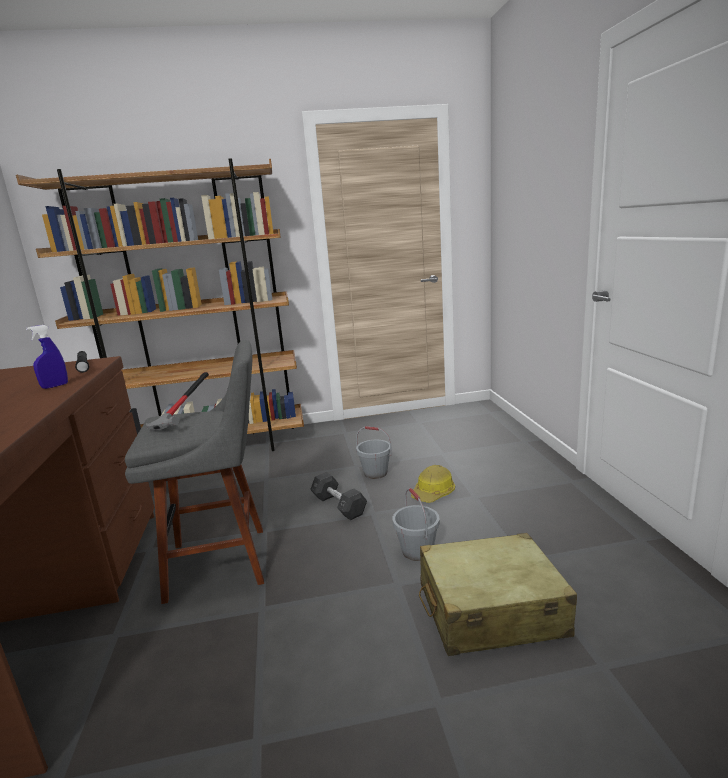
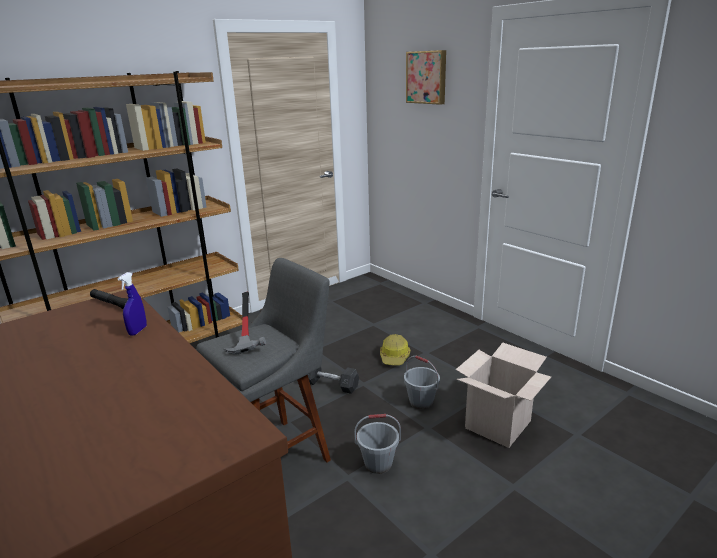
camera: 30 degrees left, 5 degrees up
grey bucket [356,426,392,479] -> grey bucket moved to [354,414,401,474]
beige suitcase [419,533,577,656] -> cardboard box [456,343,551,448]
none -> picture [406,50,446,105]

